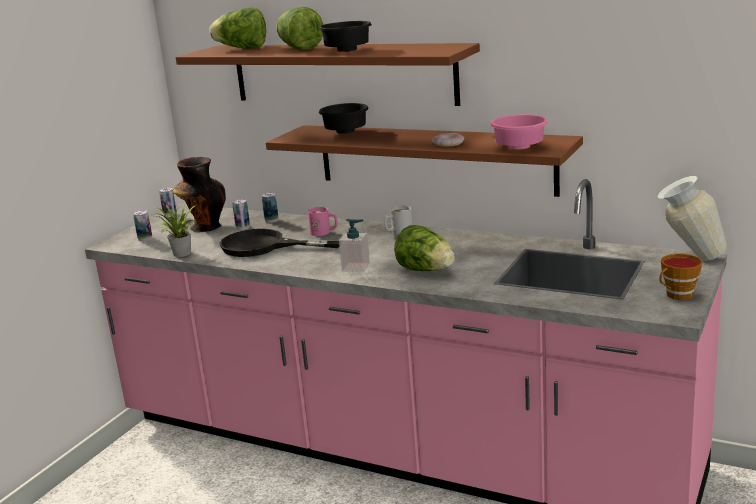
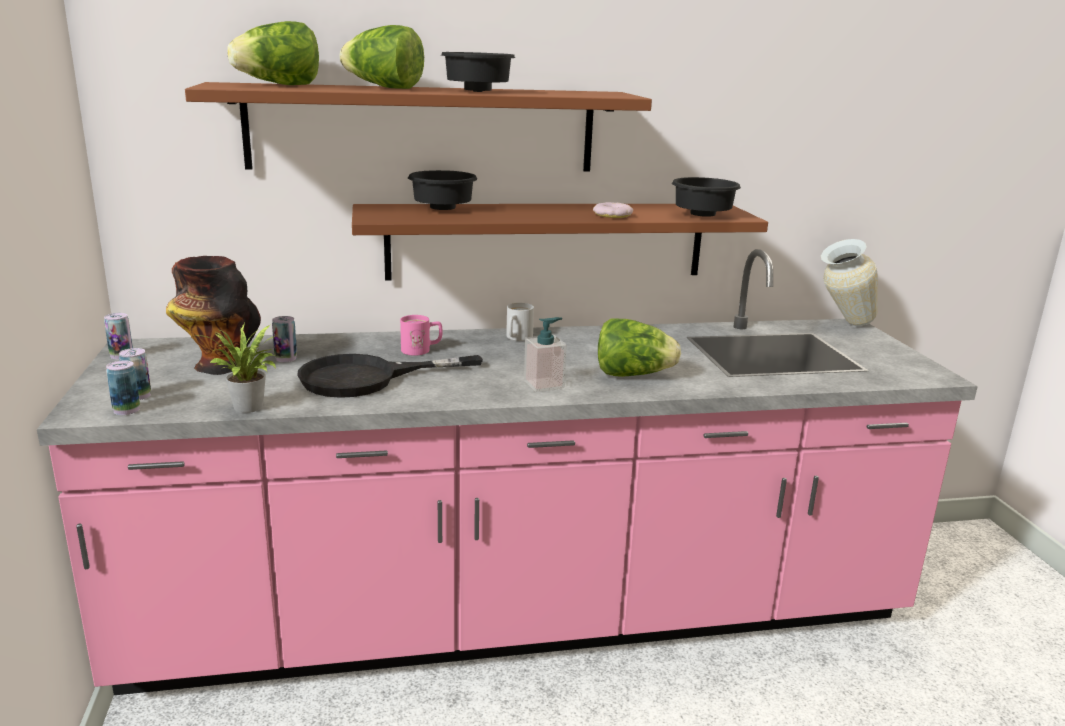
camera: 40 degrees left, 0 degrees up
can [261,193,278,223] -> can moved to [106,361,140,415]
pink bowl [490,114,548,149] -> black bowl [672,177,741,217]
cup [659,254,702,300] -> none

